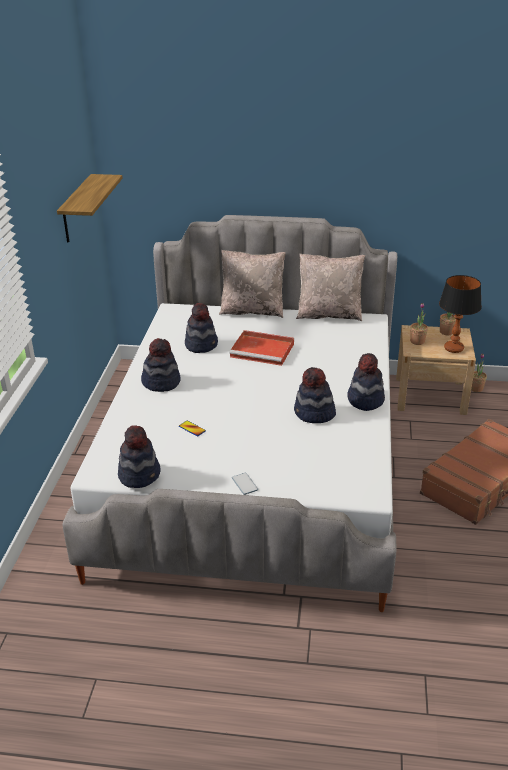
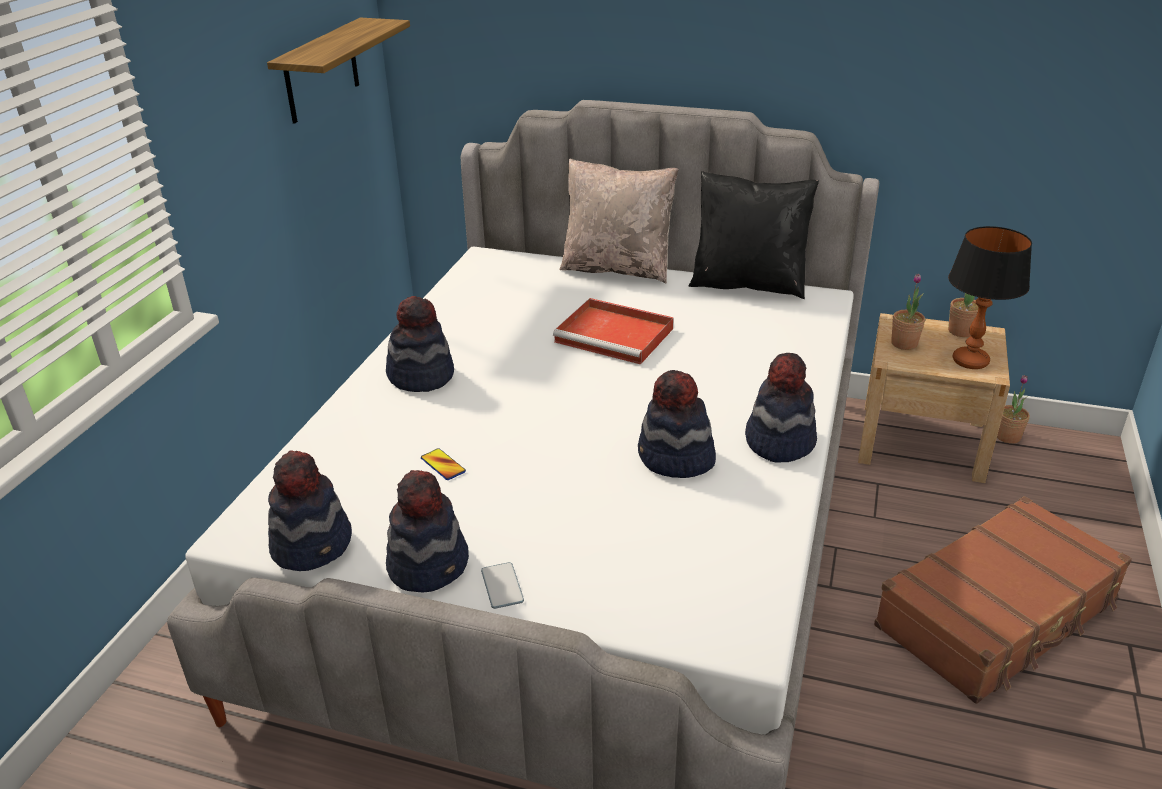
camera: 10 degrees right, 0 degrees up
hat [185,303,218,353] -> hat moved to [386,470,469,592]
beige pillow [296,253,365,321] -> black pillow [689,171,819,299]

